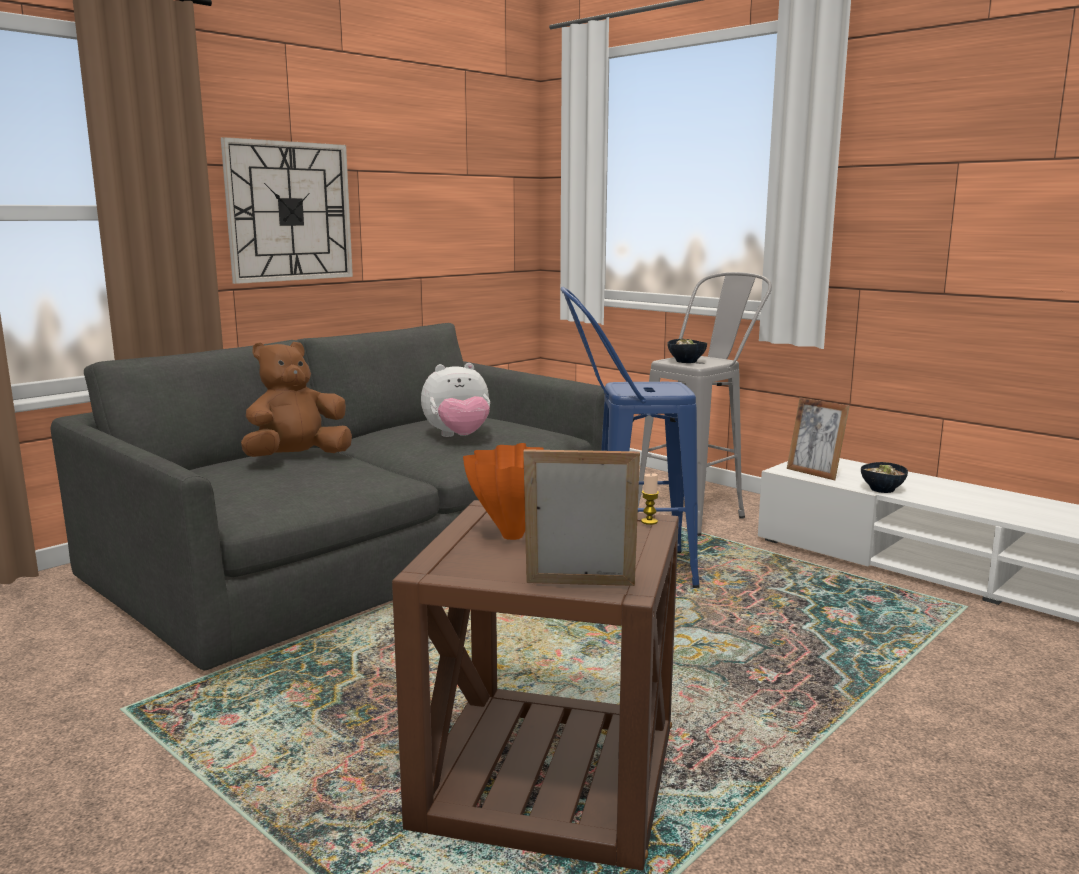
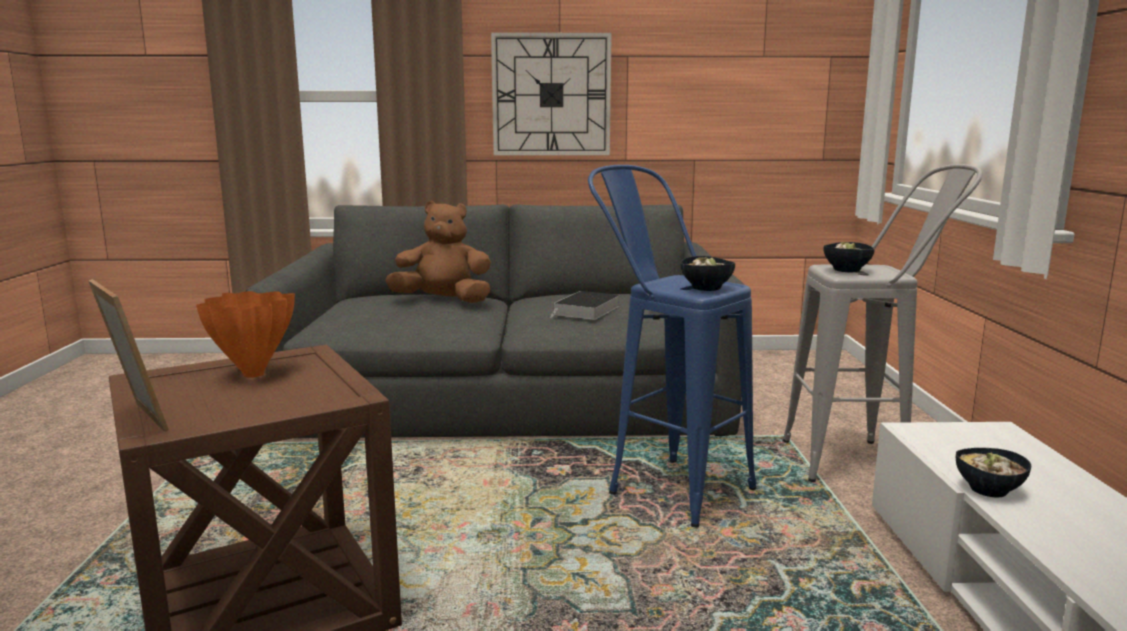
camera: 45 degrees right, 0 degrees up
plush toy [421,363,490,437] -> book [550,291,620,320]
candle [641,473,659,525] -> none
picture frame [787,397,850,480] -> none
none -> bowl [680,256,735,291]

